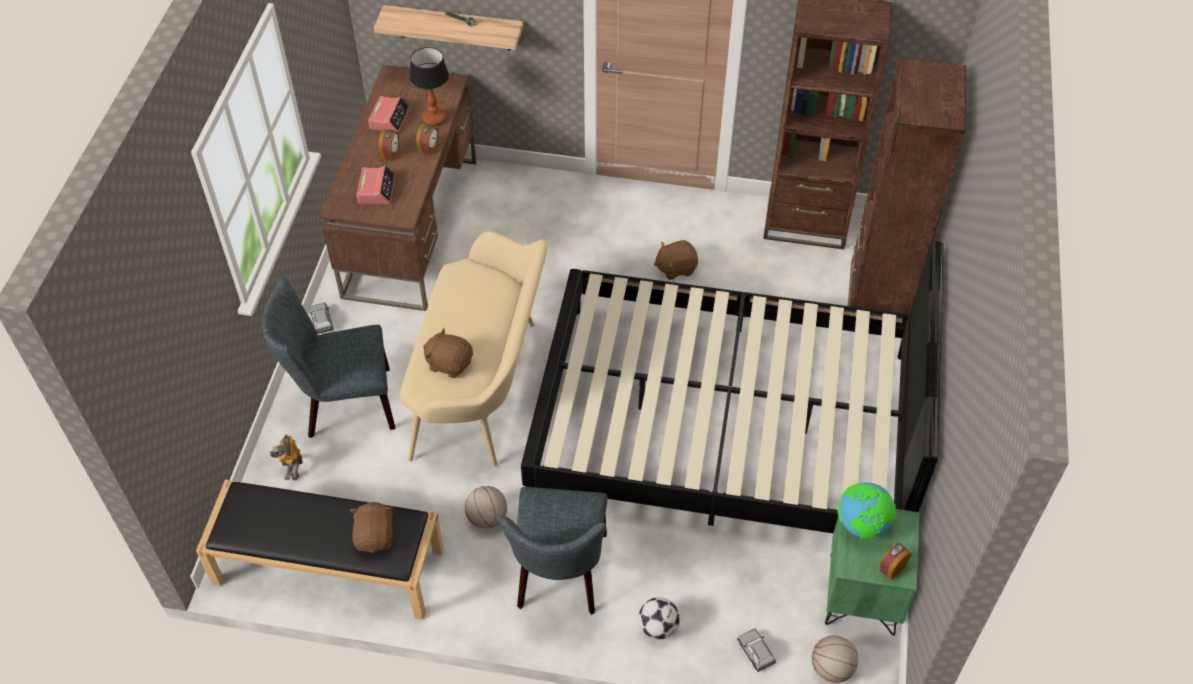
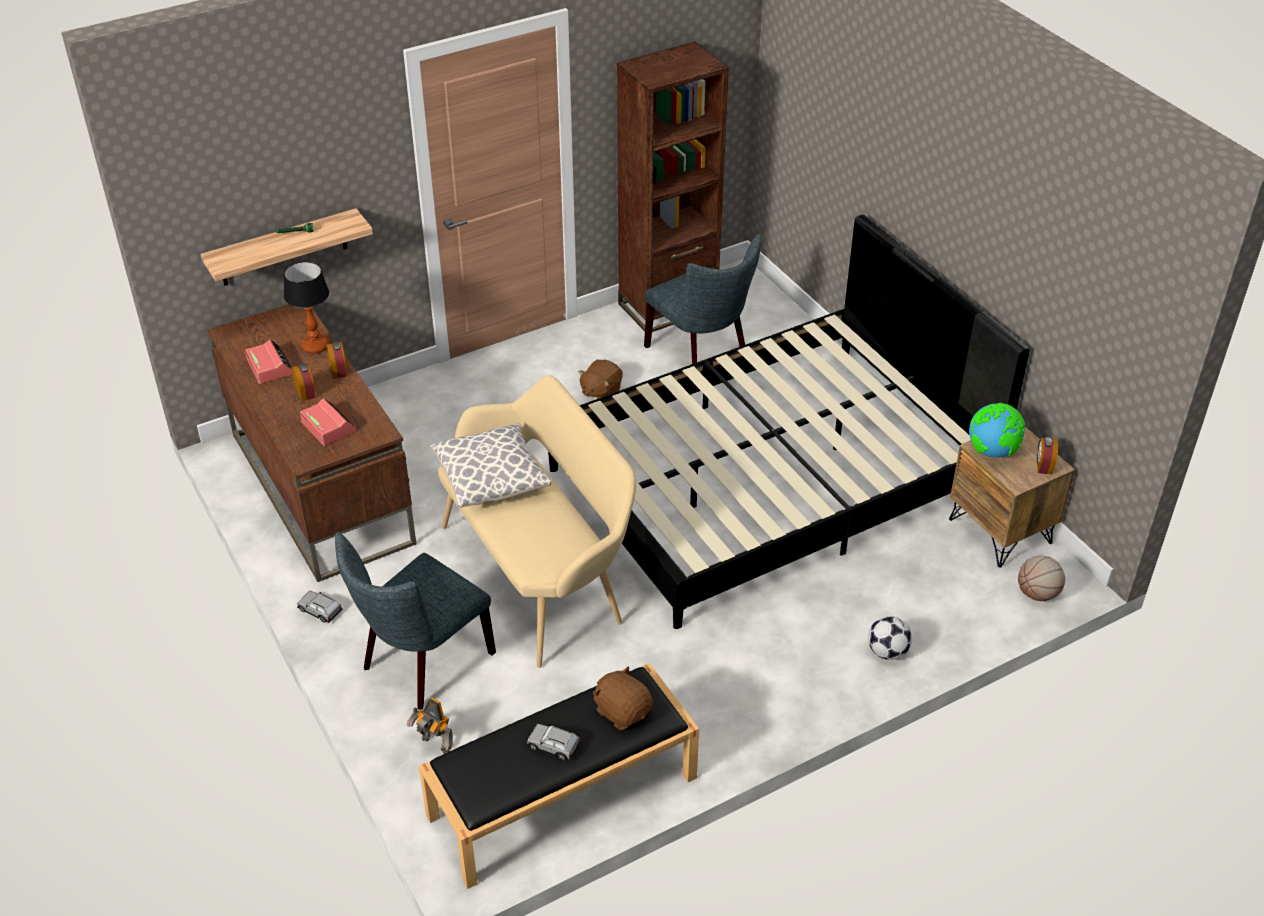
camera: 40 degrees left, 10 degrees down
brown plush toy [423,328,473,378] -> none
basketball [465,486,507,529] -> none
grey chair [498,487,607,615] -> grey chair moved to [644,234,762,364]
grey toy car [737,628,776,672] -> grey toy car moved to [527,724,580,760]
green nightstand [825,509,920,636] -> brown nightstand [949,427,1075,568]
brown bookcase [848,58,966,315] -> none
none -> pillow [430,423,551,508]

